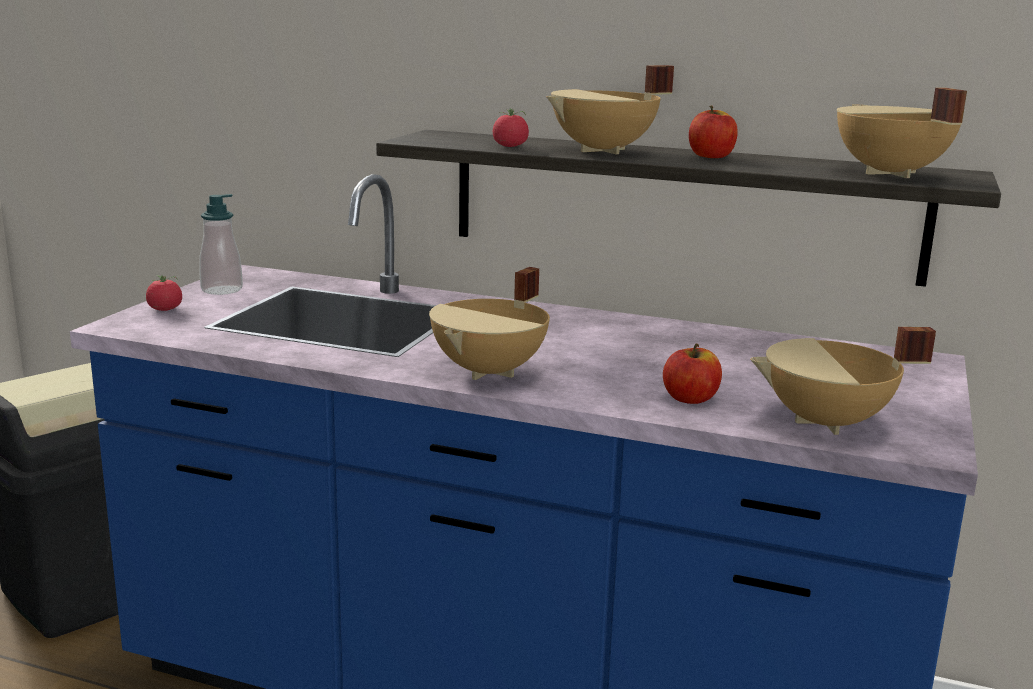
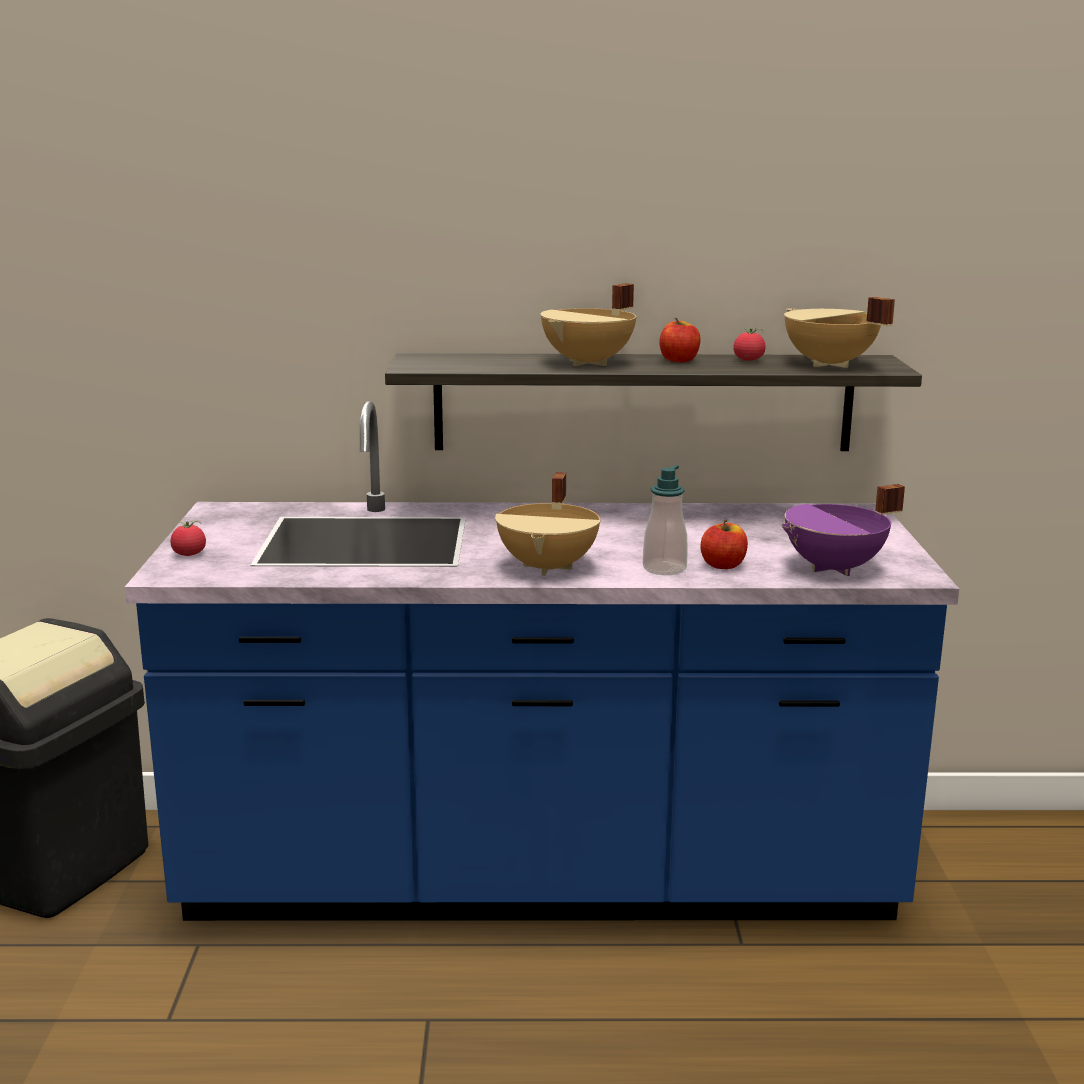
camera: 20 degrees left, 0 degrees up
soap dispenser [199,194,243,295] -> soap dispenser moved to [643,465,688,575]
tomato [493,108,529,147] -> tomato moved to [733,327,766,361]
beige cooking pot [750,327,936,435] -> purple cooking pot [781,484,905,576]

